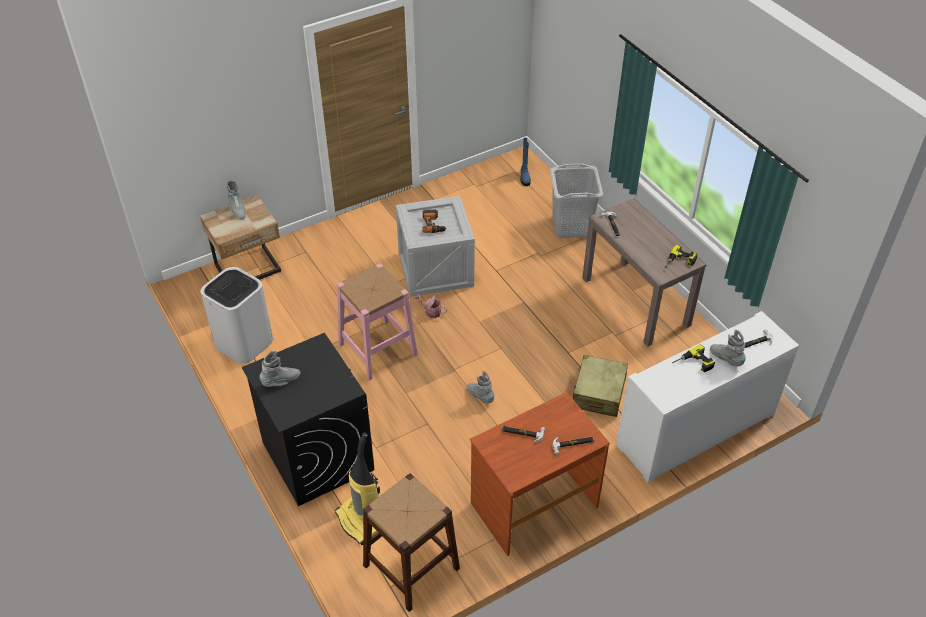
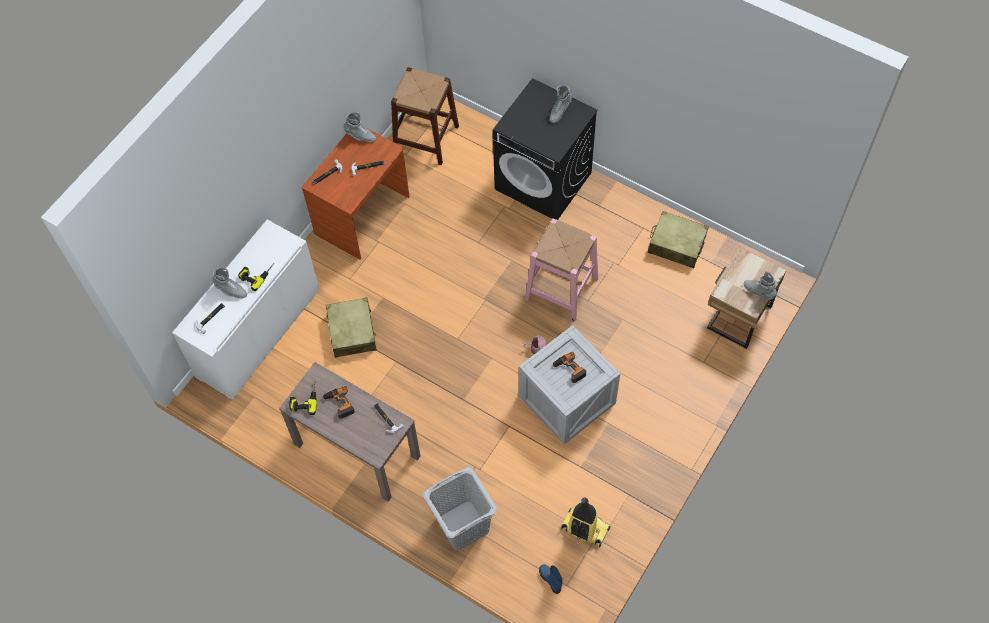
camera: 155 degrees right, 15 degrees up
white trash can [201,267,273,364] -> beige suitcase [648,211,709,268]
vacuum cleaner [335,432,380,545] -> vacuum cleaner moved to [561,498,610,547]
grey boot [467,371,495,403] -> grey boot moved to [344,112,376,142]
none -> power drill [322,386,355,419]

